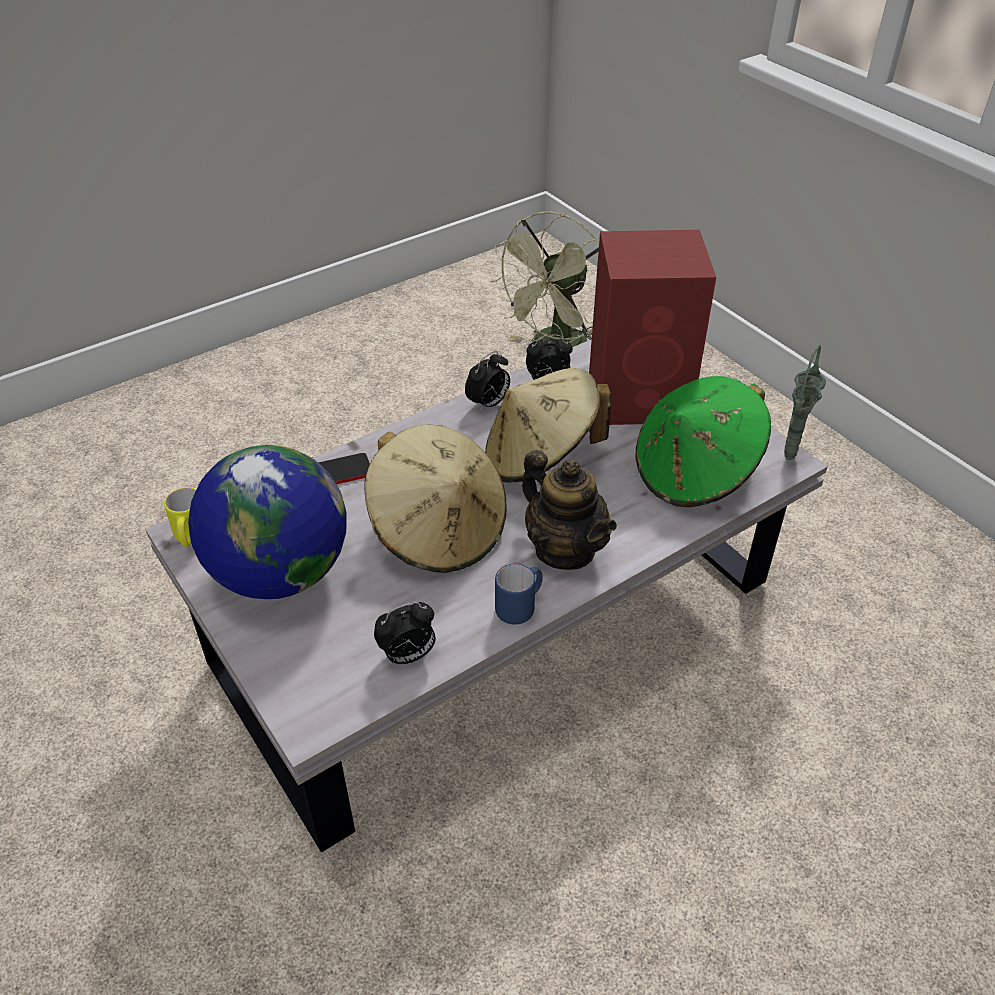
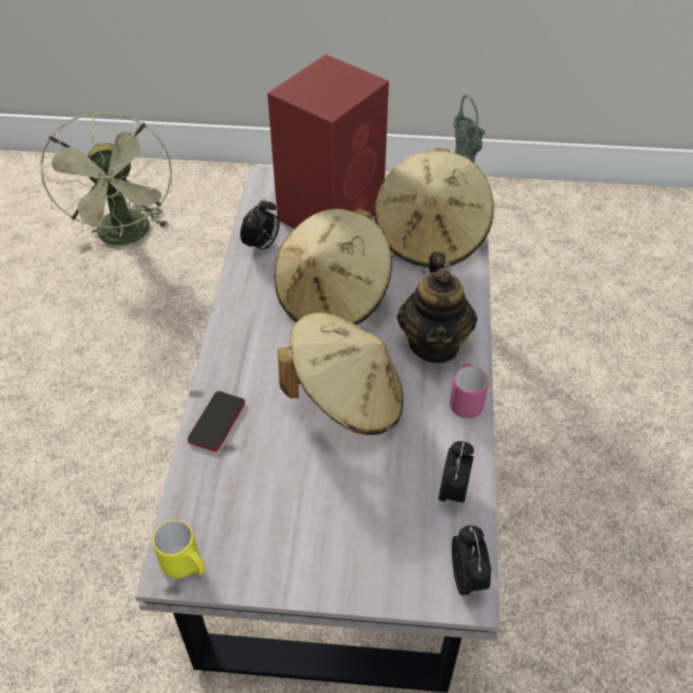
camera: 50 degrees left, 5 degrees up
globe [188,445,346,599] -> none
alarm clock [465,351,510,412] -> alarm clock moved to [452,525,491,596]
blue mug [495,564,543,625] -> pink mug [450,363,489,418]
teapot [522,450,617,570] -> teapot turned 90 degrees clockwise [397,252,477,363]
green hat [635,376,771,507] -> beige hat [374,148,494,268]

